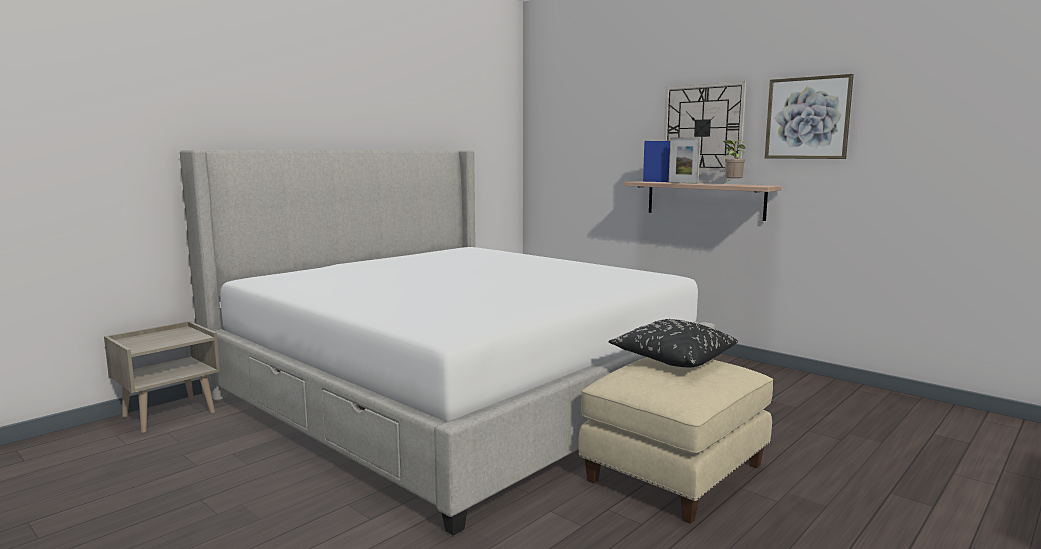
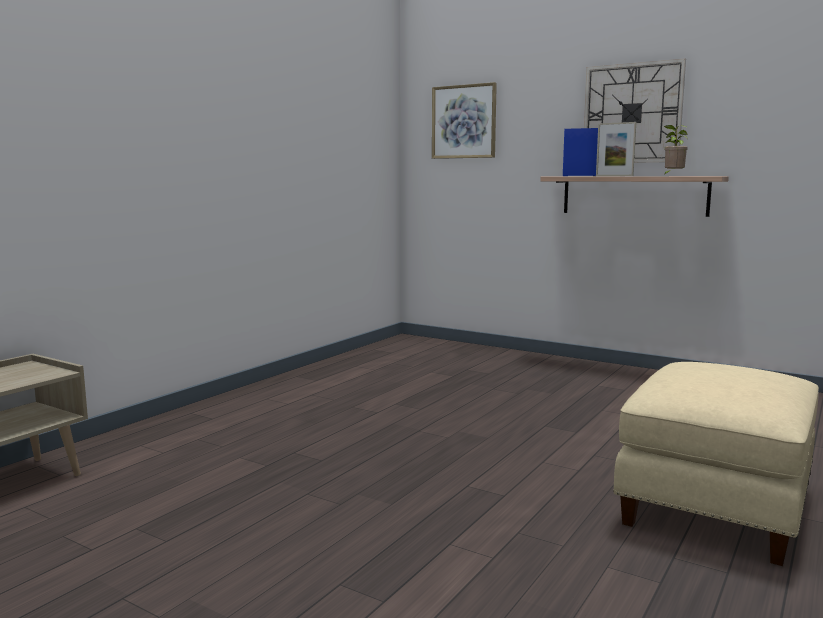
camera: 10 degrees left, 0 degrees up
bed [180,150,715,535] -> none
black pillow [608,319,738,367] -> none
picture [765,74,854,159] -> picture moved to [432,82,497,159]

